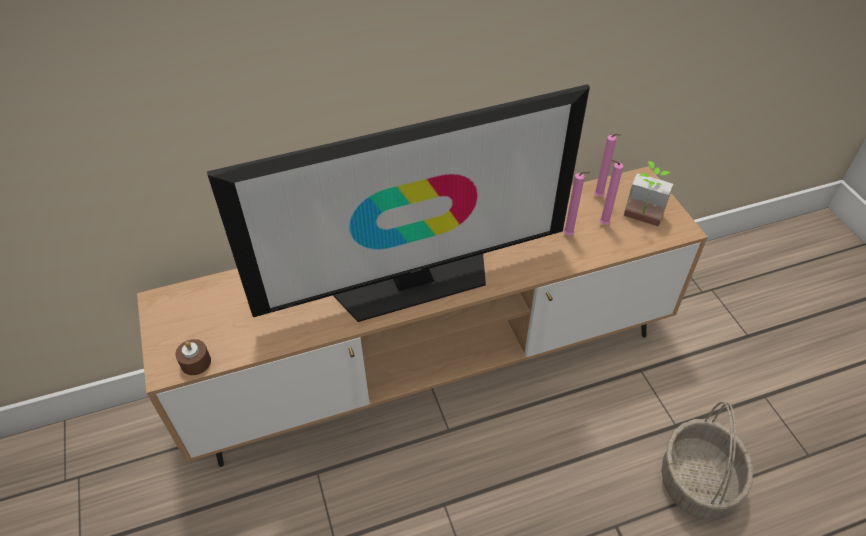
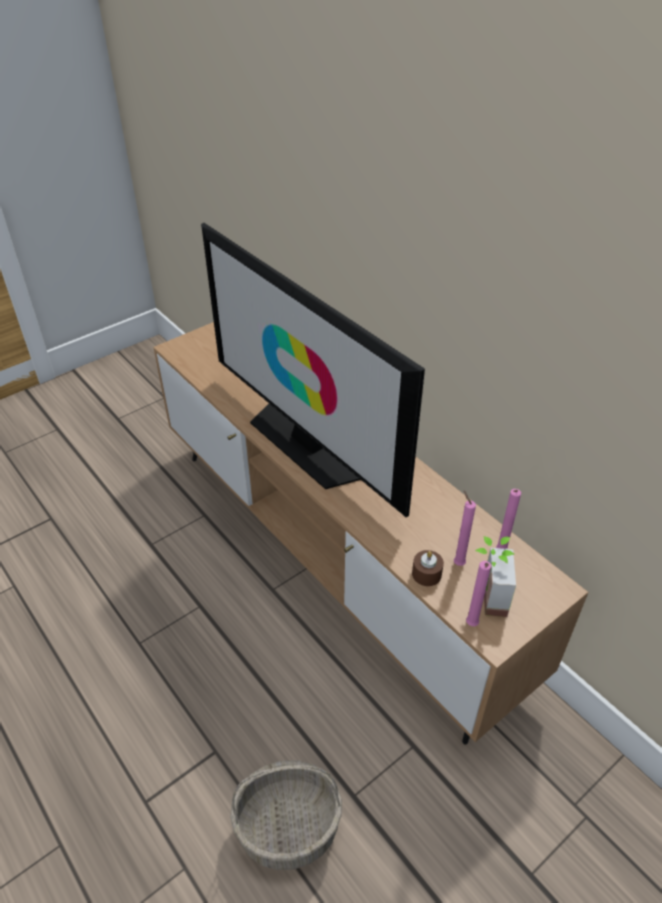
camera: 70 degrees right, 5 degrees down
brown candle [175,339,211,375] -> brown candle moved to [412,550,444,586]
pink candle [564,172,590,235] -> pink candle moved to [466,561,491,626]

